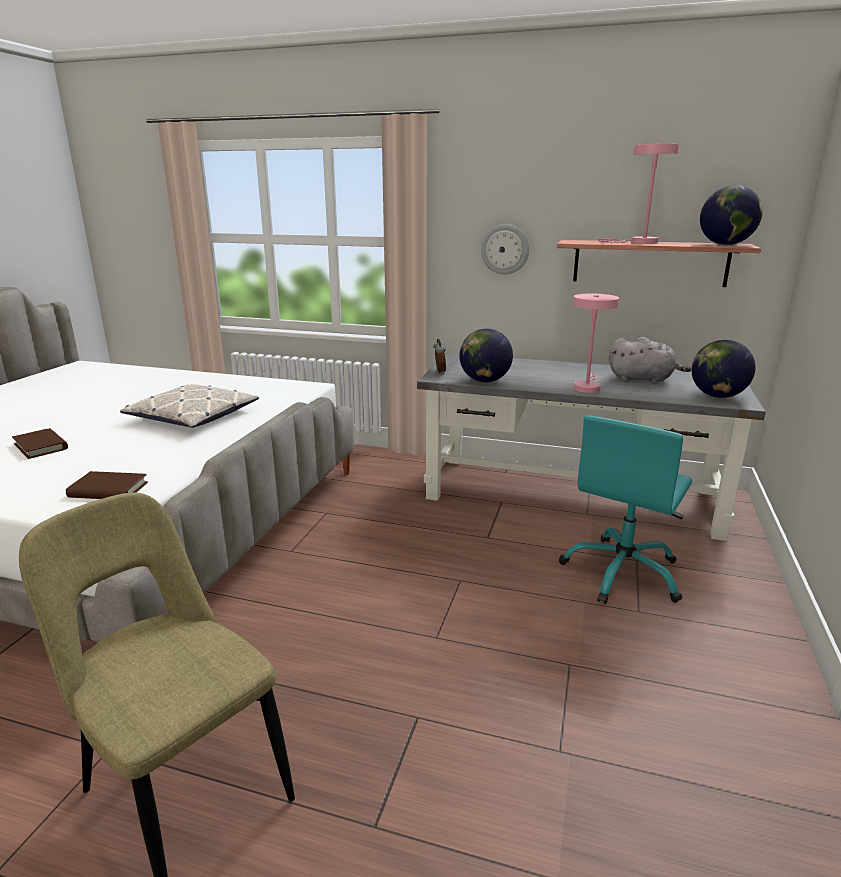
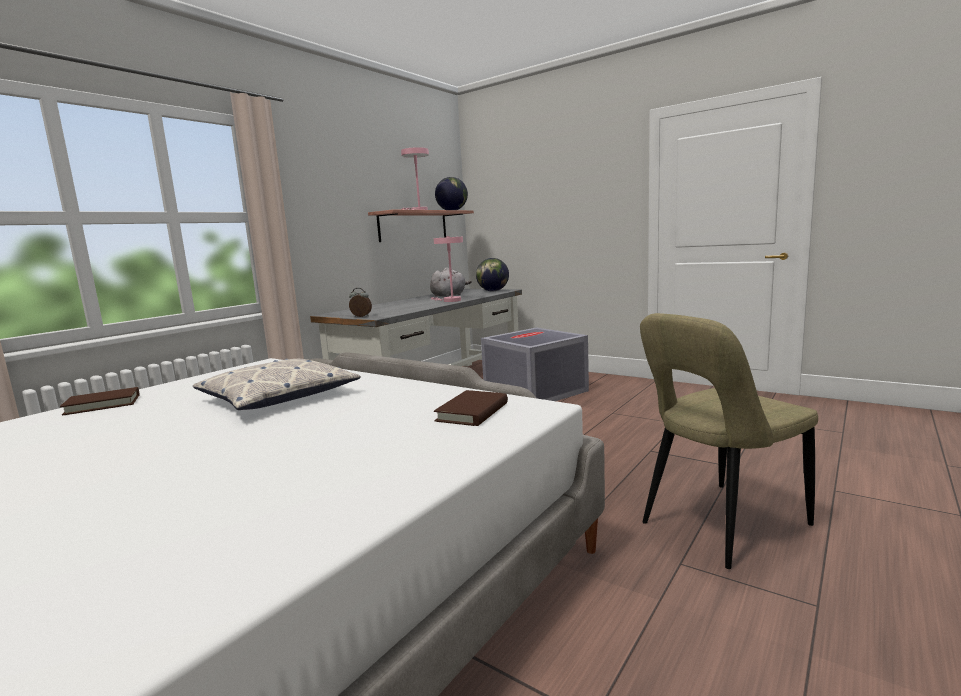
camera: 70 degrees left, 10 degrees down
brown book [12,428,68,459] -> brown book moved to [60,387,140,416]
globe [459,328,513,382] -> none
wall clock [481,224,529,275] -> none
turquoise office chair [559,415,692,604] -> grey storage box [481,327,589,401]

